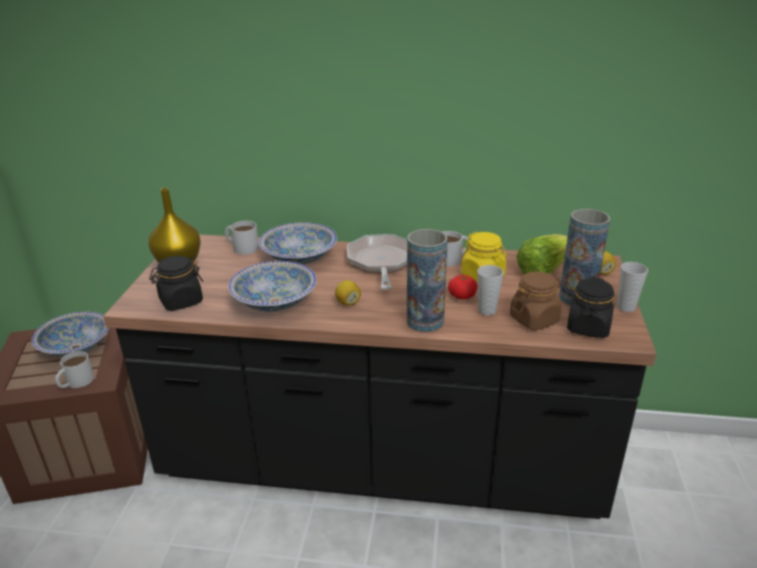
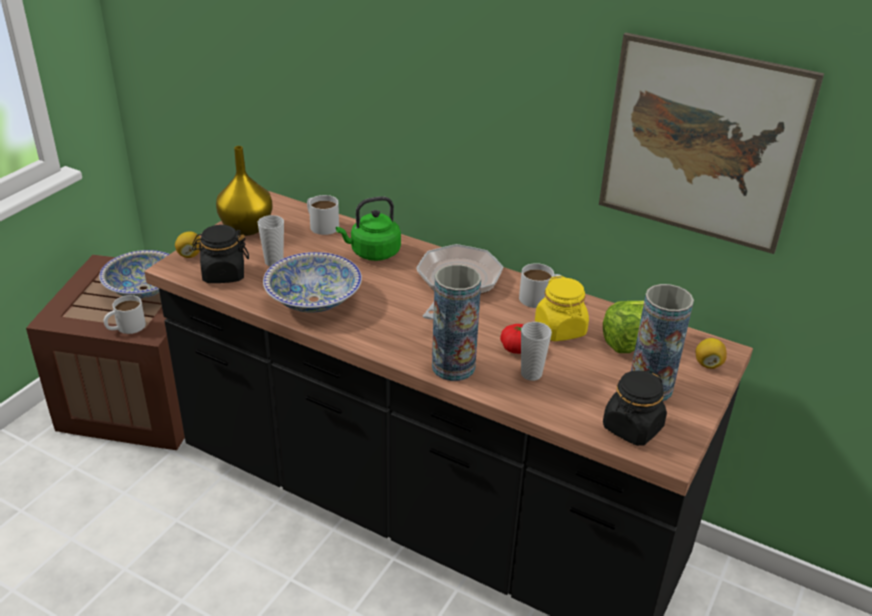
camera: 20 degrees right, 5 degrees up
bowl [259,222,337,264] -> green kettle [336,196,401,261]
lemon [335,280,361,306] -> lemon moved to [175,231,202,258]
brown jar [510,271,561,330] -> none
cup [617,262,648,312] -> cup moved to [258,215,284,267]
none -> picture [599,32,824,254]

